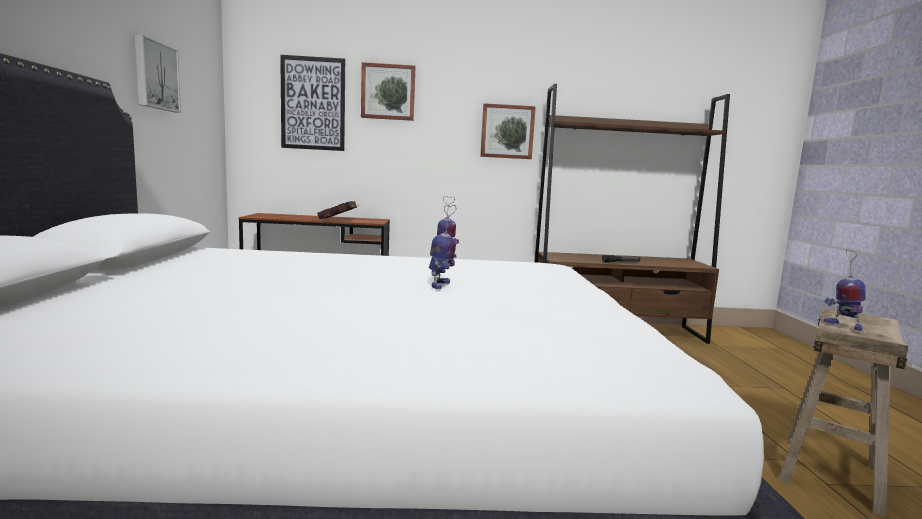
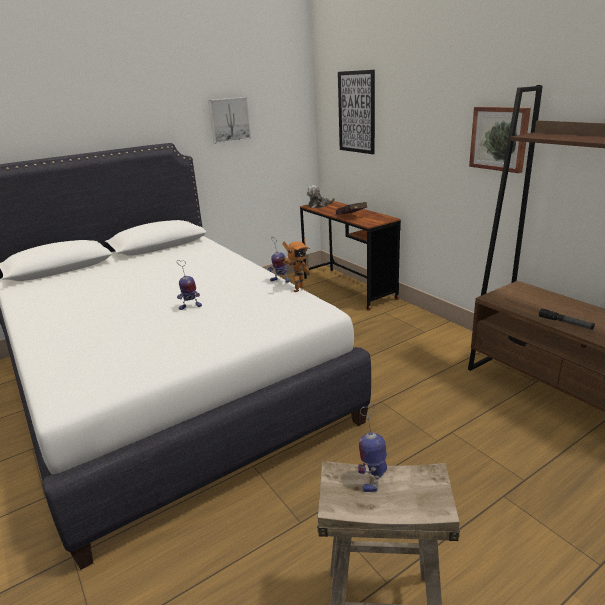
camera: 60 degrees right, 15 degrees up
picture [361,62,416,121] -> none
none -> toy robot [281,239,310,292]
none -> plush toy [307,185,335,208]

